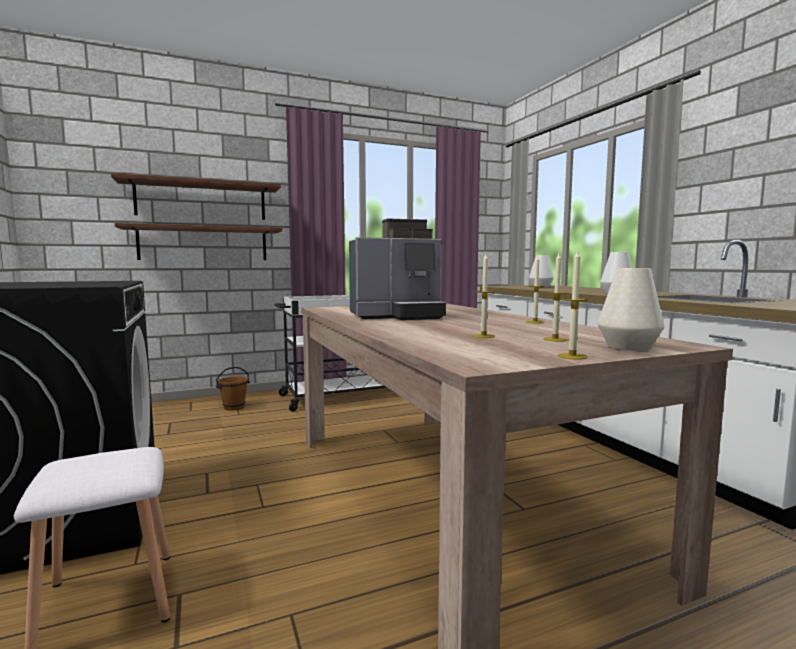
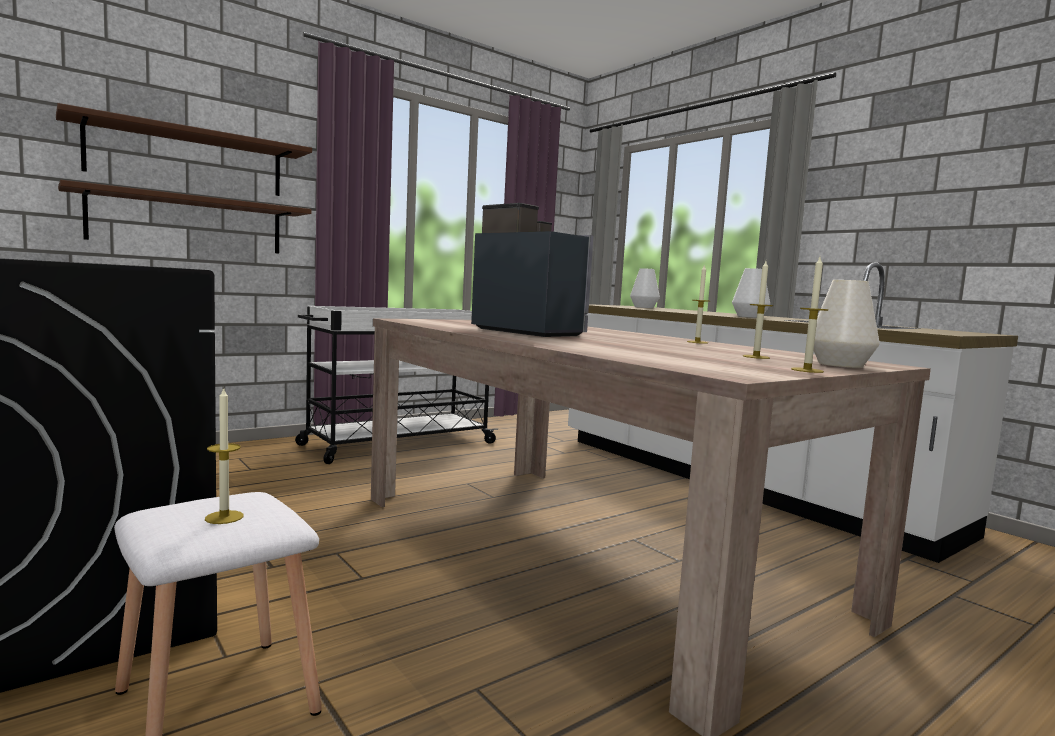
camera: 15 degrees left, 0 degrees up
brown bucket [216,367,250,410] -> none
coffee machine [349,219,446,320] -> coffee machine turned 105 degrees counterclockwise [471,203,594,337]
candle [473,254,495,338] -> candle moved to [205,387,244,524]

